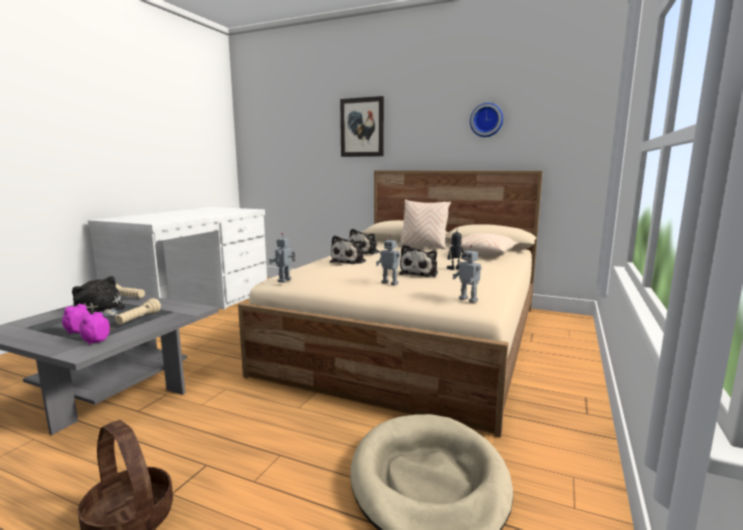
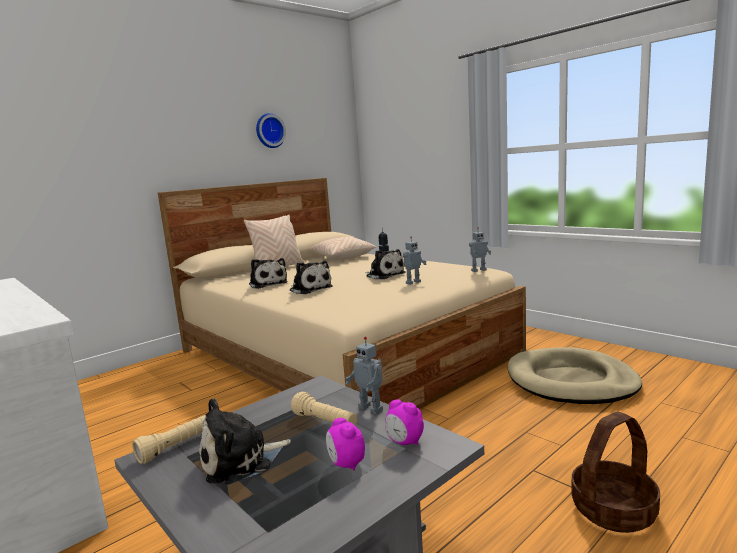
camera: 65 degrees left, 0 degrees up
toy robot [269,233,295,283] -> toy robot moved to [345,337,383,414]
picture [340,96,384,157] -> none

